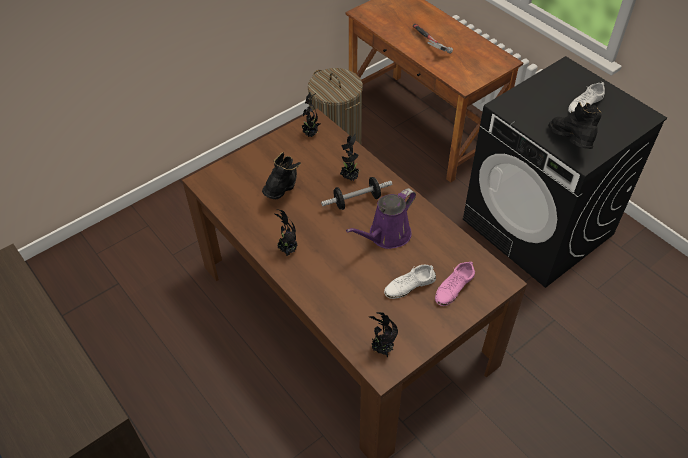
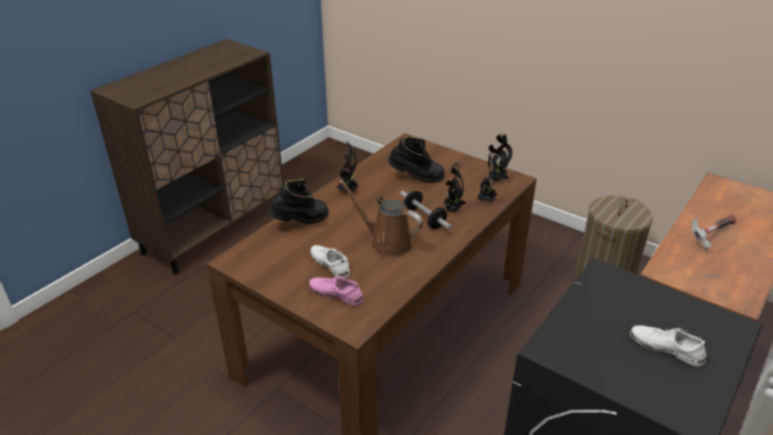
camera: 75 degrees right, 15 degrees down
purple watering can [346,188,416,249] -> brown watering can [340,180,423,257]
potted plant [368,312,398,358] -> potted plant moved to [477,149,497,202]
black boot [548,102,602,149] -> black boot moved to [268,179,329,224]

